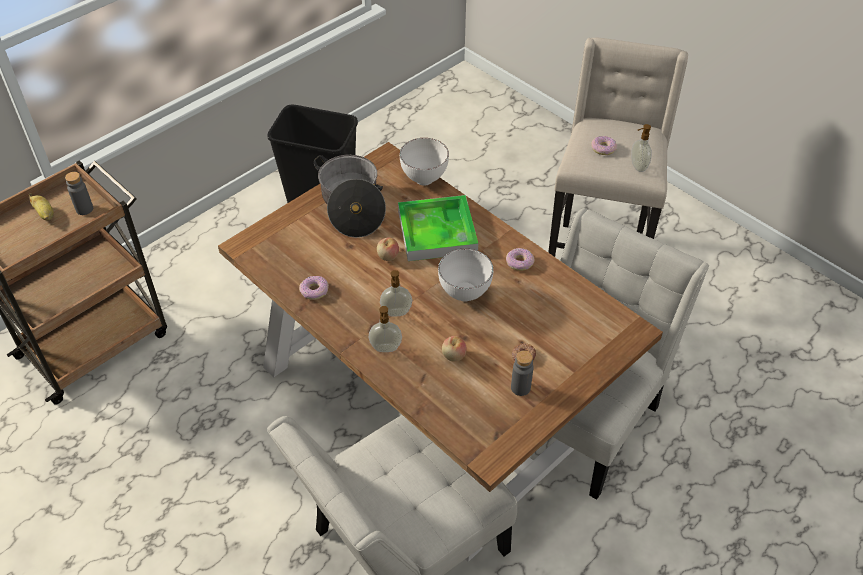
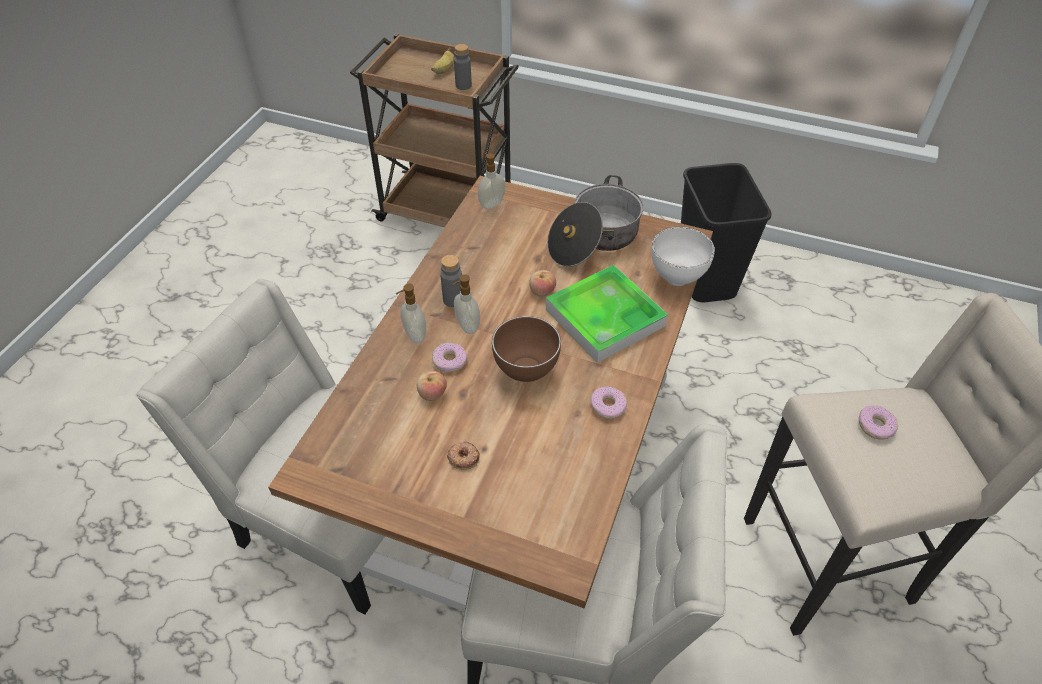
camera: 65 degrees right, 0 degrees up
donut [299,276,329,300] -> donut moved to [432,343,468,372]
white bowl [438,249,493,302] -> brown bowl [492,316,561,382]
grey bottle [511,350,533,396] -> grey bottle moved to [440,255,462,307]
soap dispenser [631,124,652,172] -> soap dispenser moved to [478,153,506,209]

